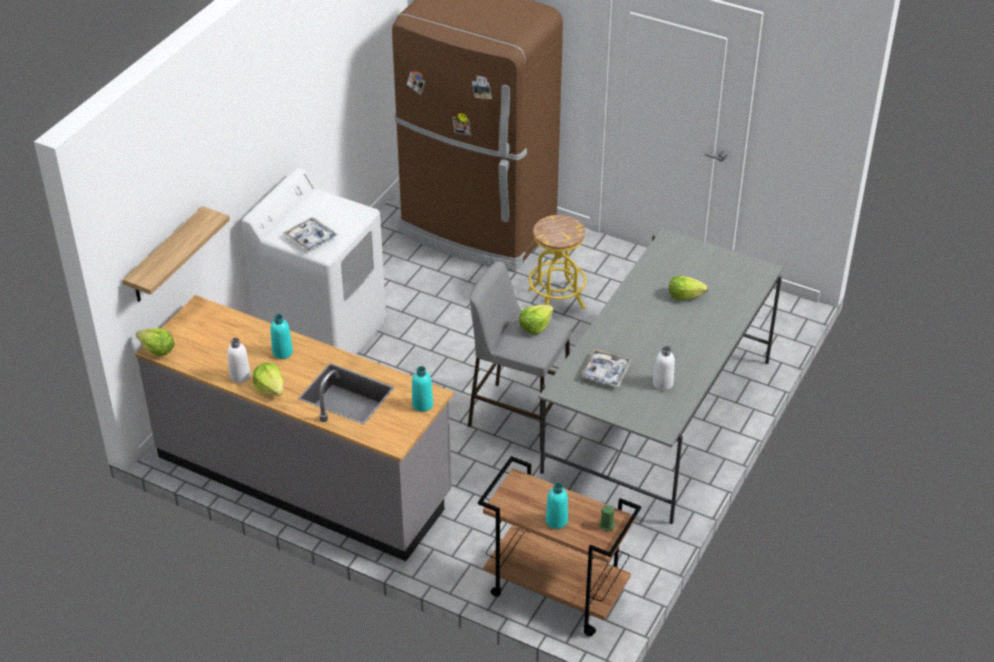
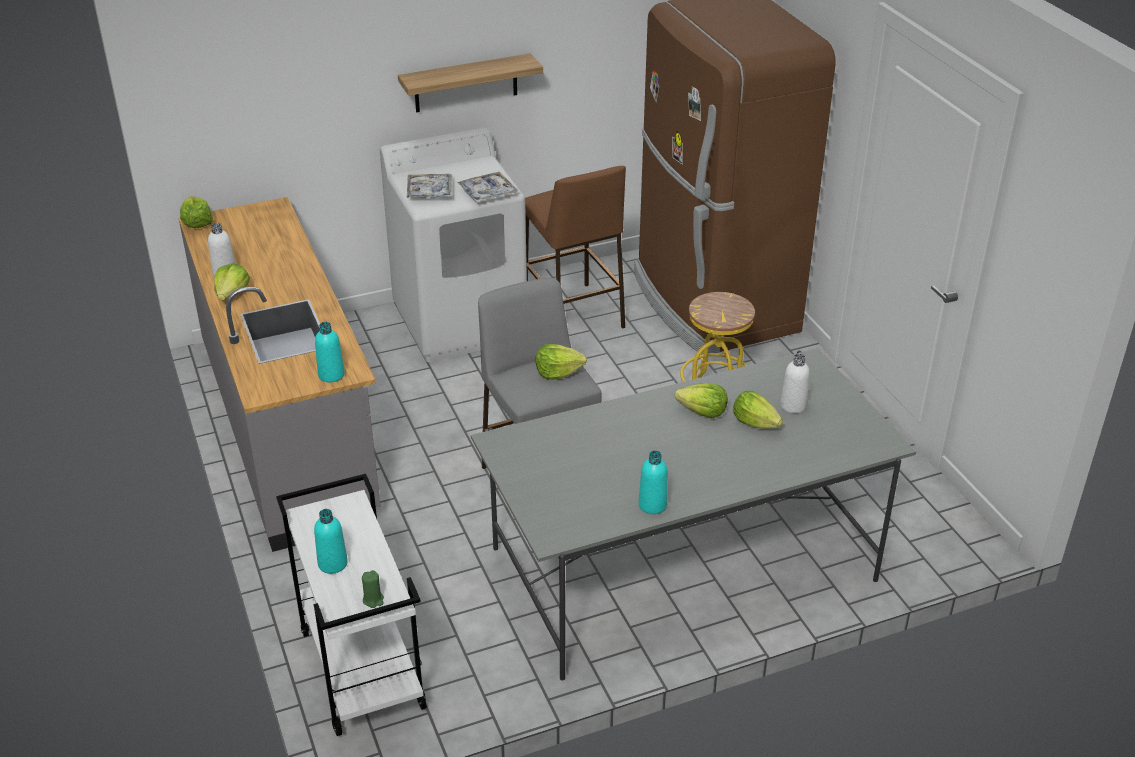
camera: 40 degrees right, 5 degrees down
shelf [122,206,230,302] -> shelf moved to [398,53,543,113]
turquoise bottle [270,314,293,359] -> turquoise bottle moved to [638,451,668,514]
brown cart [478,456,641,636] -> white cart [276,474,427,736]
tray [579,349,632,387] -> tray moved to [457,172,518,202]
white bottle [653,346,675,391] -> white bottle moved to [780,354,810,414]
none -> brown stool [525,166,626,329]
none -> lettuce [675,383,728,418]

